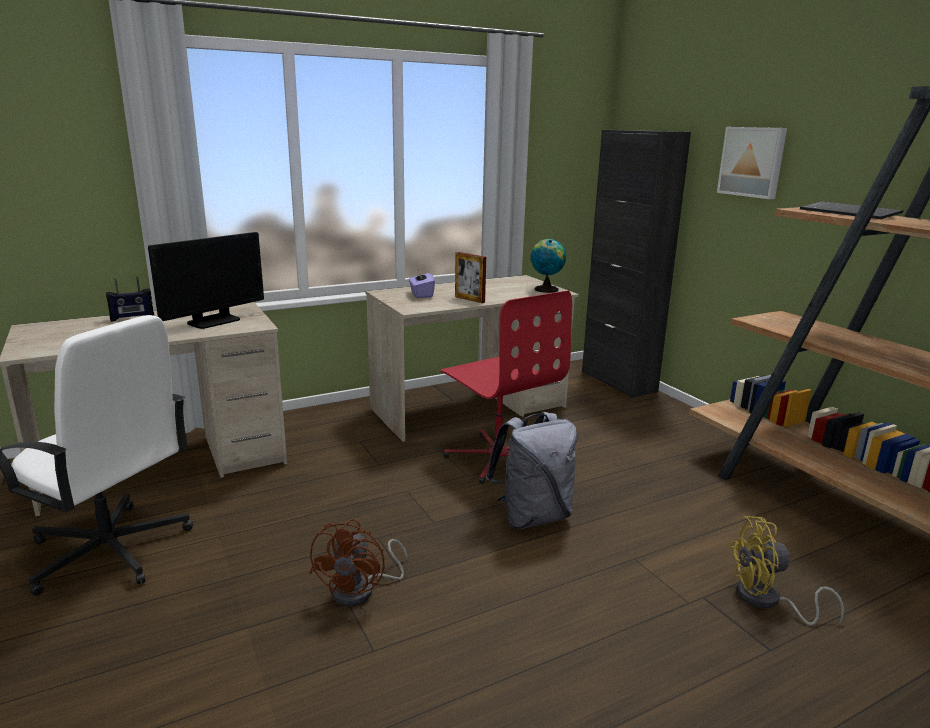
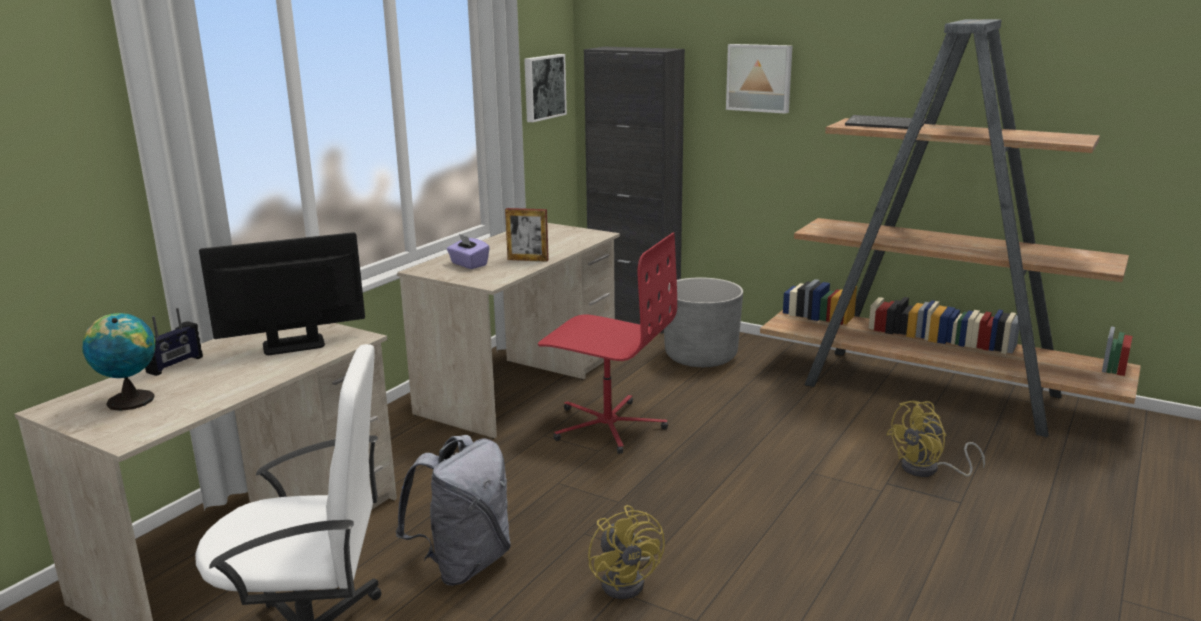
camera: 30 degrees left, 0 degrees up
monitor [148,232,264,329] -> monitor turned 120 degrees counterclockwise [199,232,365,355]
brown fan [309,519,408,606] -> yellow fan [588,505,665,599]
grey backpack [486,412,577,529] -> grey backpack moved to [395,435,511,586]
globe [530,239,566,293] -> globe moved to [83,313,155,411]
none -> picture [524,54,567,122]
none -> grey planter [664,277,743,367]

